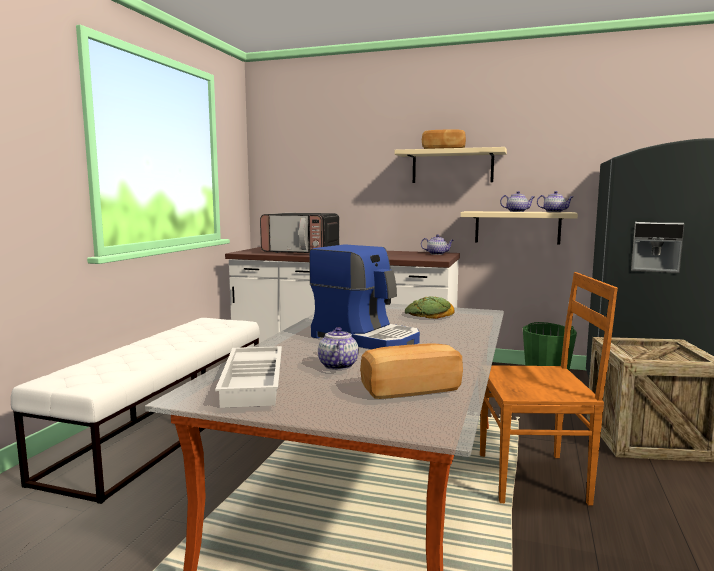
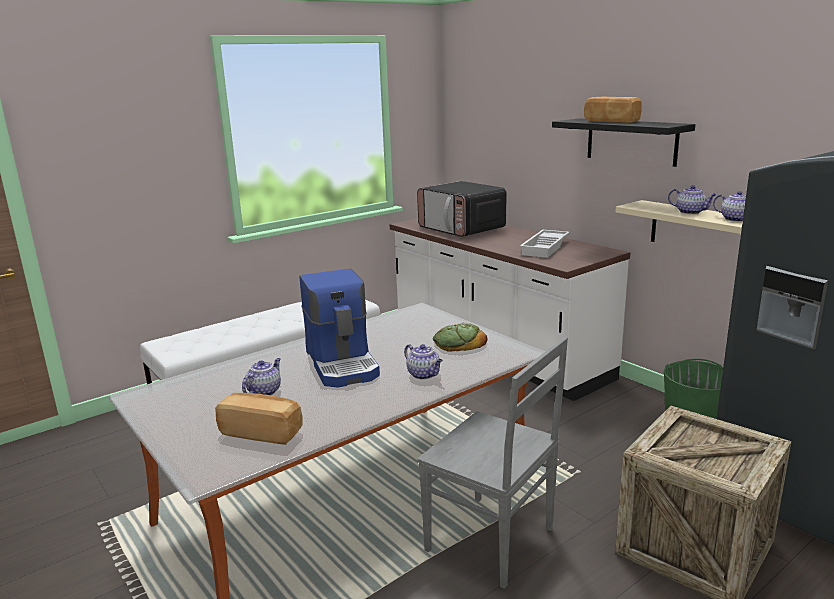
camera: 35 degrees right, 10 degrees up
white tray [215,346,282,408] -> white tray moved to [520,230,570,258]
beige shelf [394,147,507,183] -> black shelf [552,118,695,167]
teapot [421,234,454,255] -> teapot moved to [404,344,443,379]
brown chair [480,272,618,506] -> grey chair [417,337,568,589]

